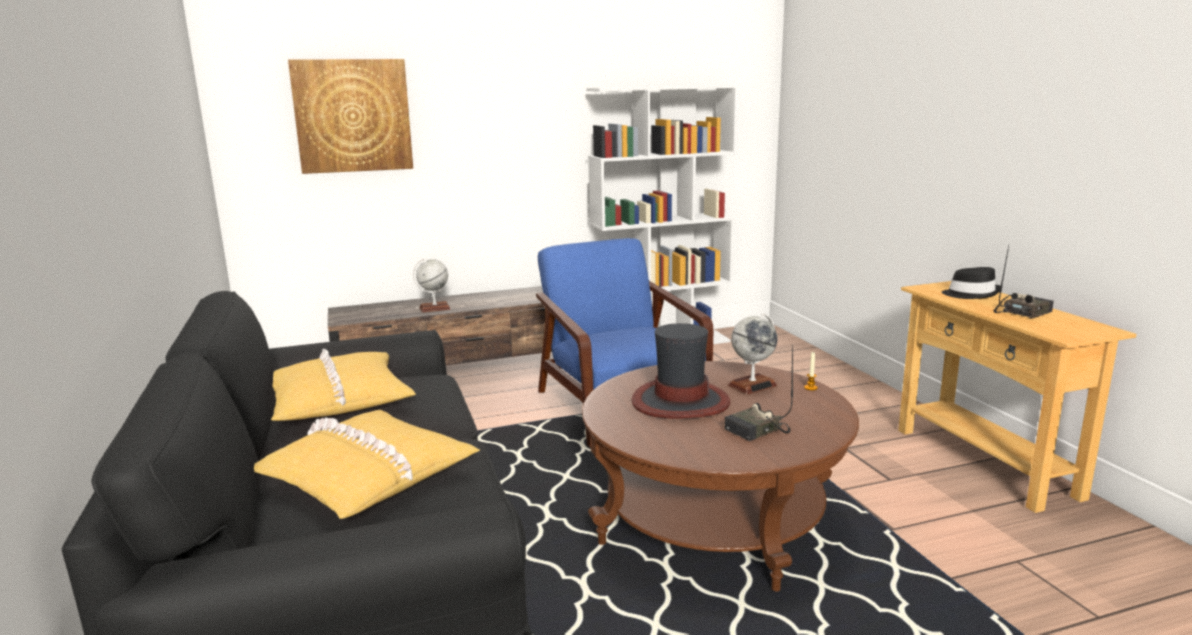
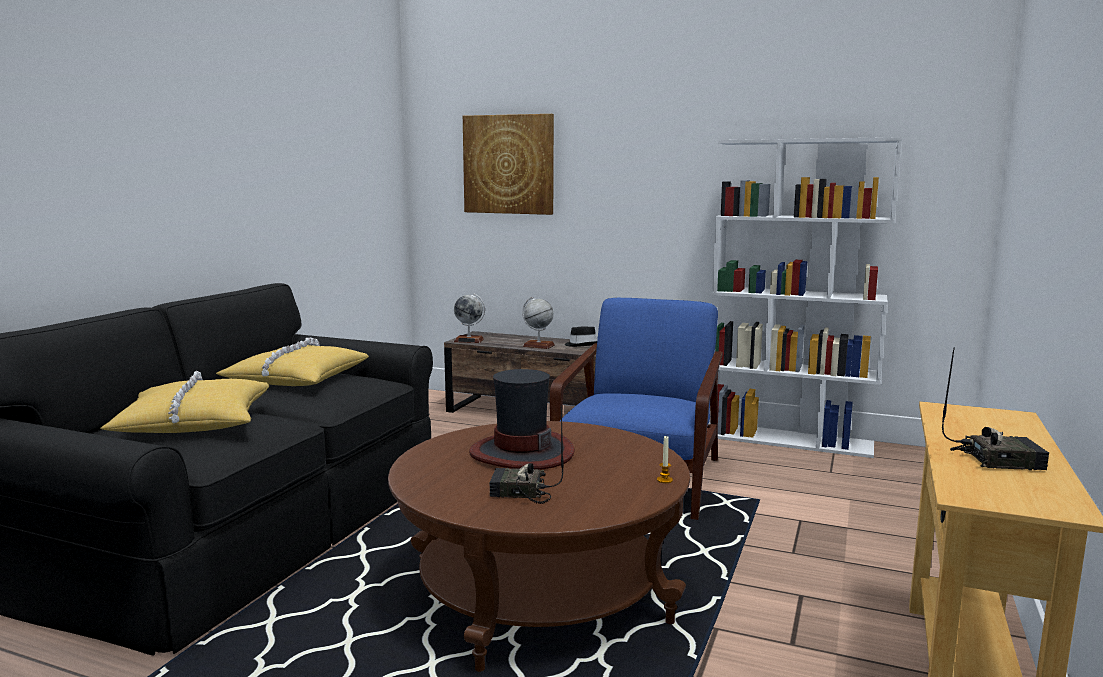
camera: 40 degrees right, 5 degrees down
globe [728,313,777,395] -> globe moved to [454,293,485,343]
black hat [941,267,1000,299] -> black hat moved to [565,326,597,347]

